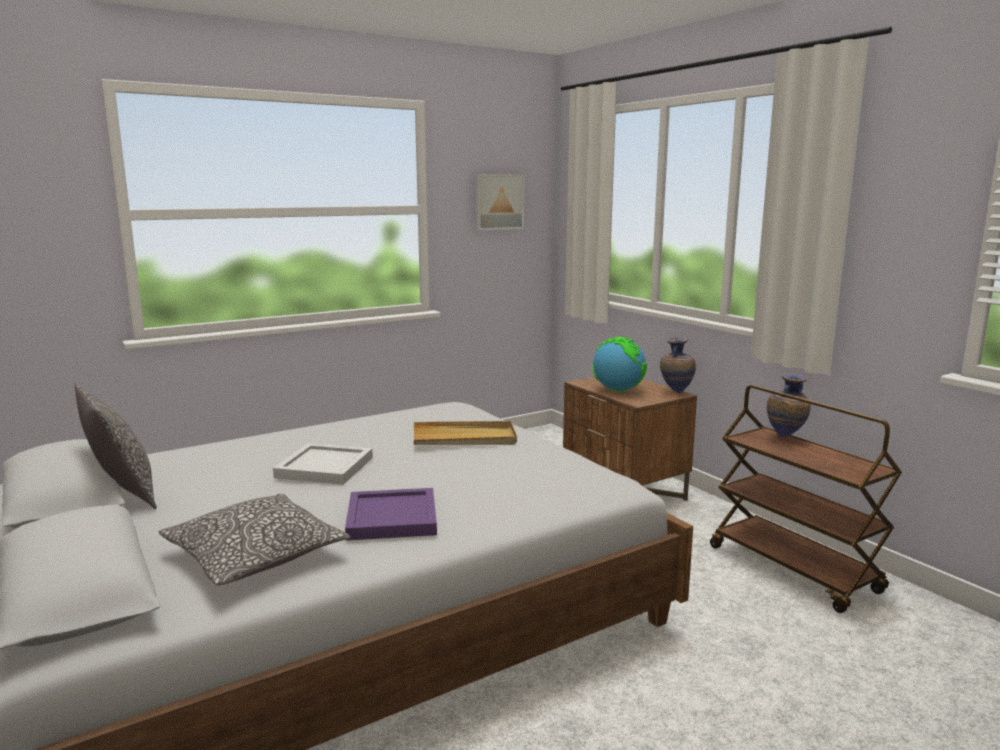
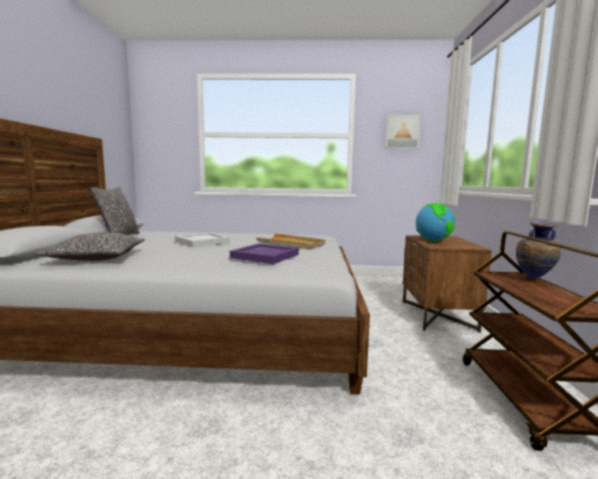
camera: 35 degrees right, 5 degrees down
purple tray [345,488,437,541] -> purple tray moved to [230,243,299,264]
vase [660,338,696,394] -> none

